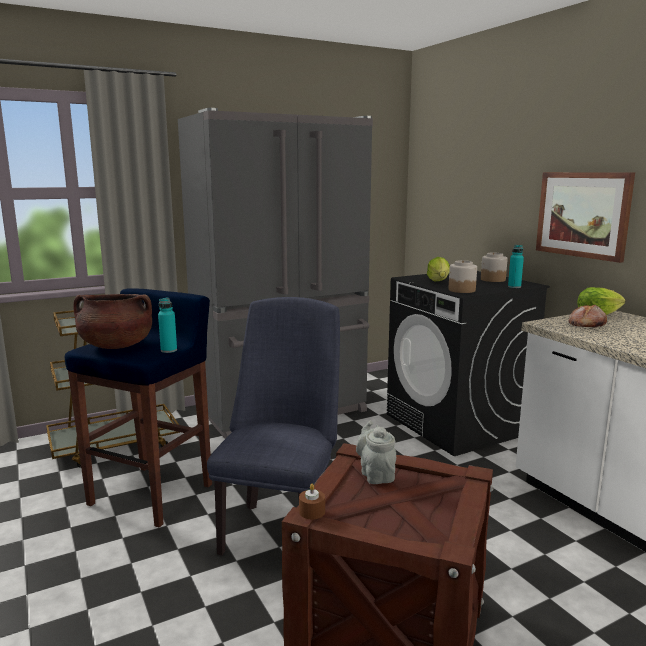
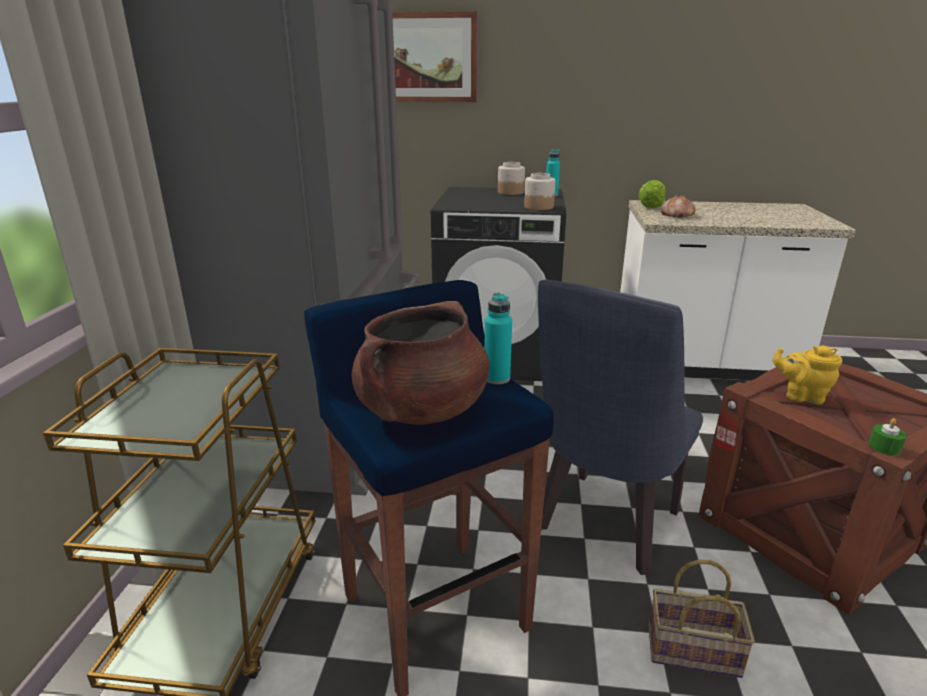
camera: 55 degrees left, 10 degrees up
blue chair [207,297,340,555] -> blue chair turned 105 degrees counterclockwise [538,280,703,575]
brown candle [299,484,325,519] -> green candle [868,418,907,455]
grey teapot [356,421,396,484] -> yellow teapot [773,346,842,404]
lettuce [427,257,450,281] -> none
picture [536,172,635,263] -> picture moved to [392,11,477,102]
none -> basket [648,560,755,678]

